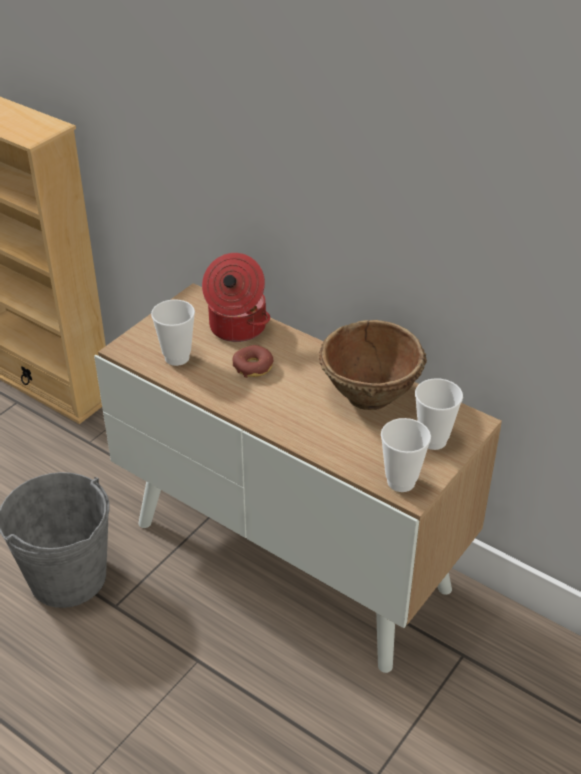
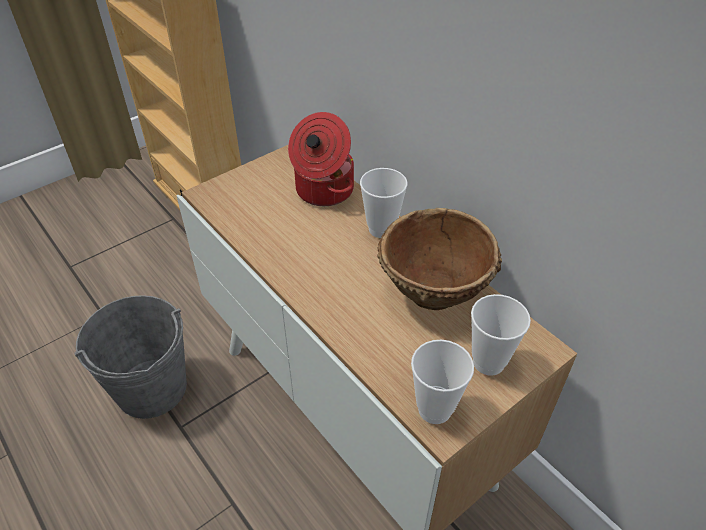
camera: 15 degrees right, 5 degrees up
cup [151,300,195,366] -> cup moved to [360,168,407,238]
donut [233,345,273,378] -> none

